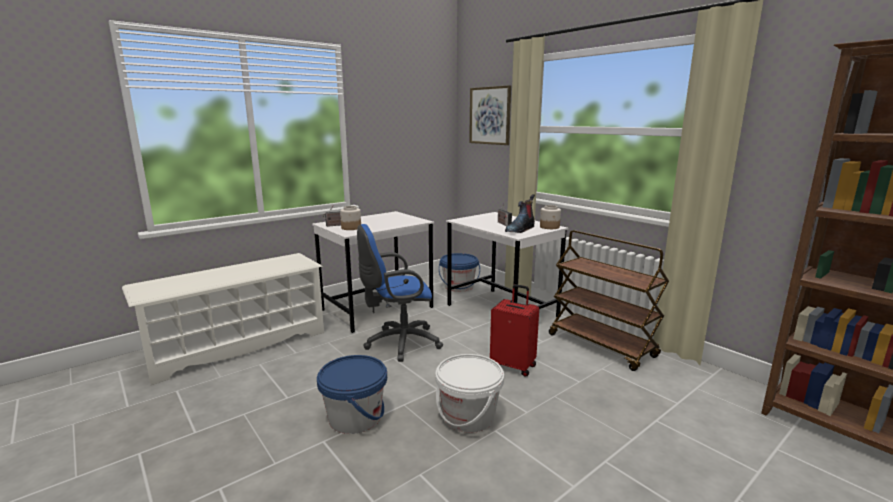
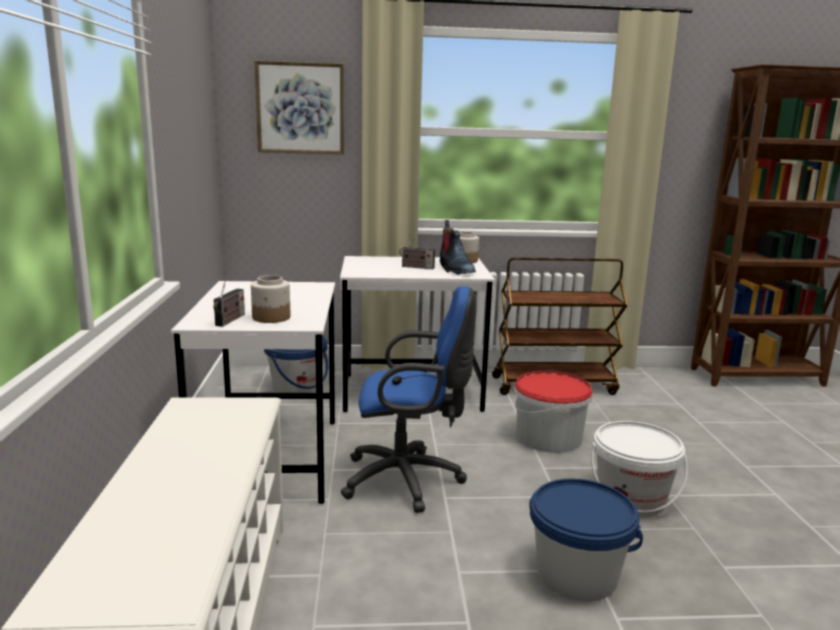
camera: 55 degrees left, 0 degrees up
blue office chair [357,224,443,362] -> blue office chair turned 105 degrees counterclockwise [341,286,477,513]
red suitcase [490,284,539,377] -> bucket [514,371,593,453]

